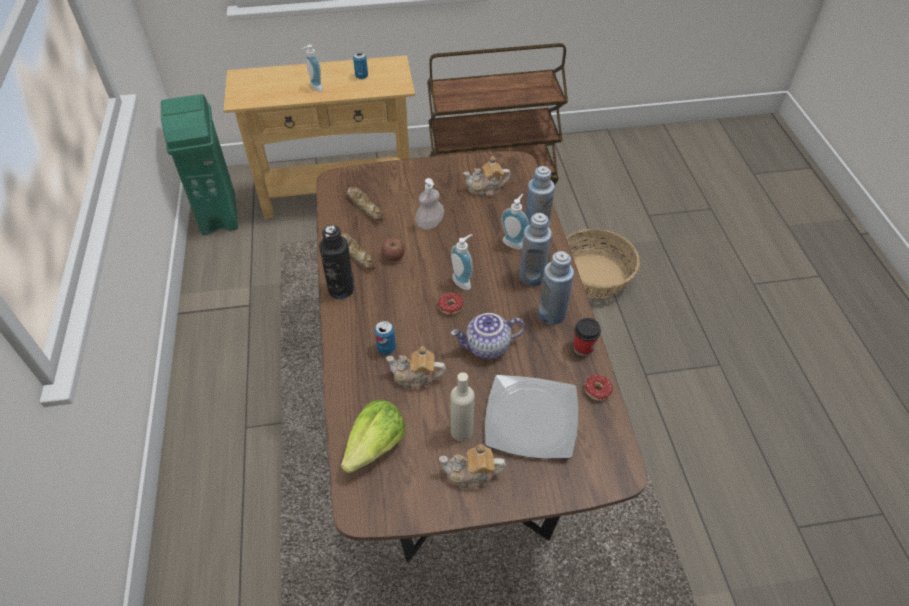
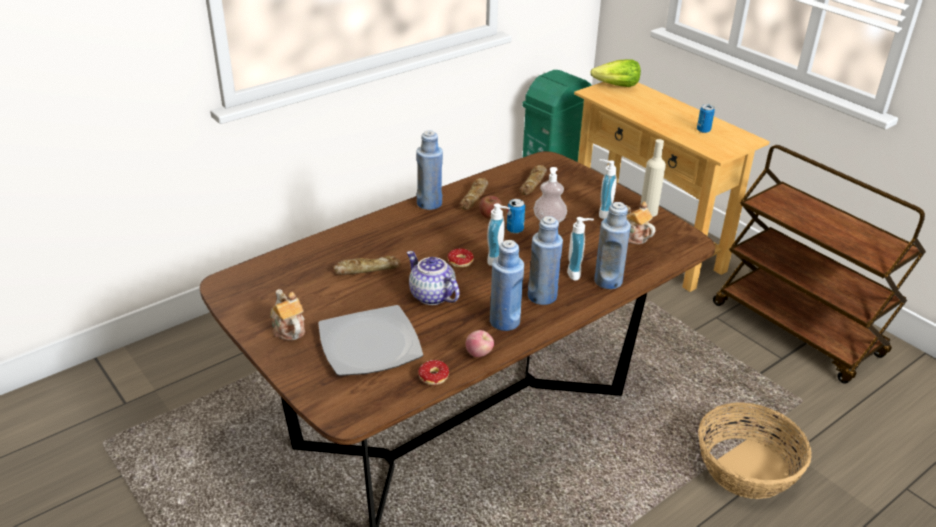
camera: 60 degrees right, 15 degrees down
soap dispenser [301,45,323,92] -> soap dispenser moved to [599,159,617,219]
black bottle [319,225,354,299] -> blue bottle [416,130,443,210]
lettuce [341,400,405,473] -> lettuce moved to [590,59,641,87]
can [375,321,396,355] -> can moved to [507,199,525,234]
teapot [386,346,446,391] -> bread [333,256,401,275]
beige bottle [451,372,475,441] -> beige bottle moved to [641,139,666,217]
cup [574,318,601,356] -> apple [466,330,494,357]

